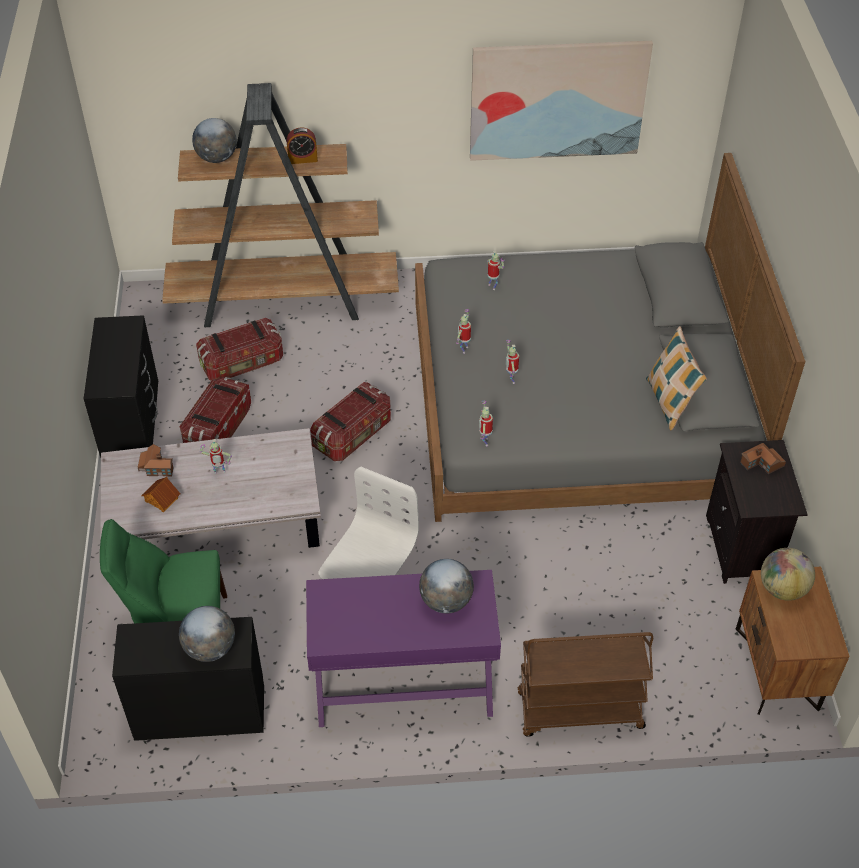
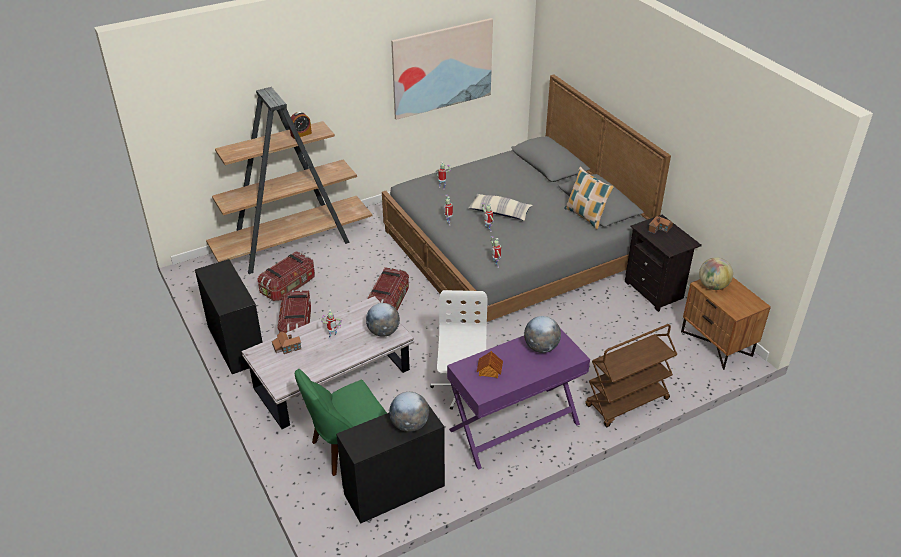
camera: 25 degrees left, 10 degrees down
toy house [141,477,180,512] -> toy house moved to [477,351,503,378]
globe [192,118,237,163] -> globe moved to [366,303,400,337]
none -> pillow [468,194,533,221]

